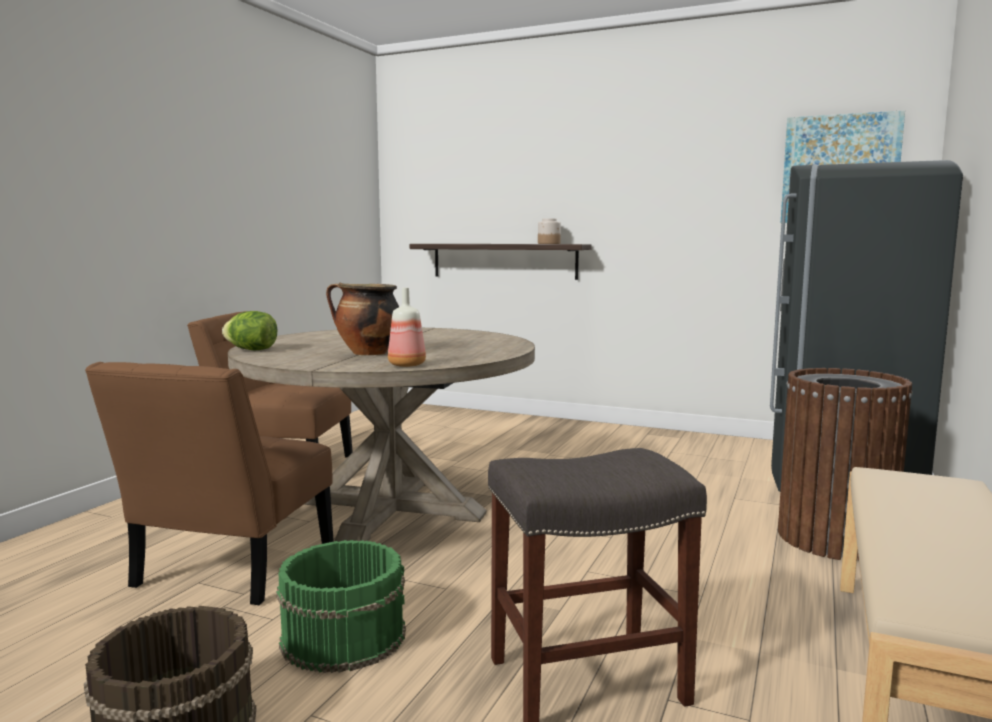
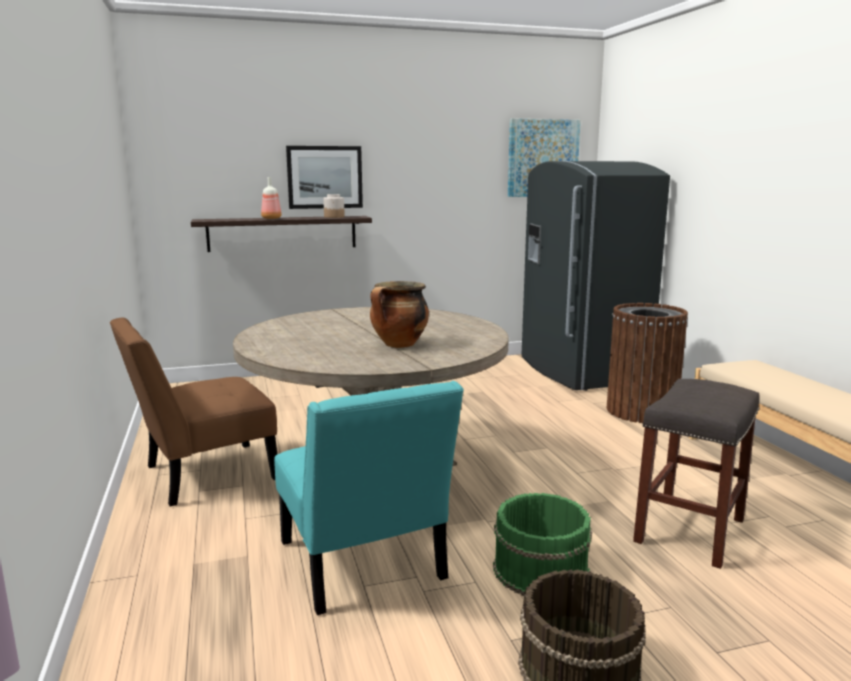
camera: 40 degrees left, 5 degrees up
brown chair [85,362,334,605] -> turquoise chair [274,381,464,615]
lettuce [222,311,277,350] -> none
bottle [388,287,426,367] -> bottle moved to [261,177,281,219]
none -> picture [286,146,363,209]

